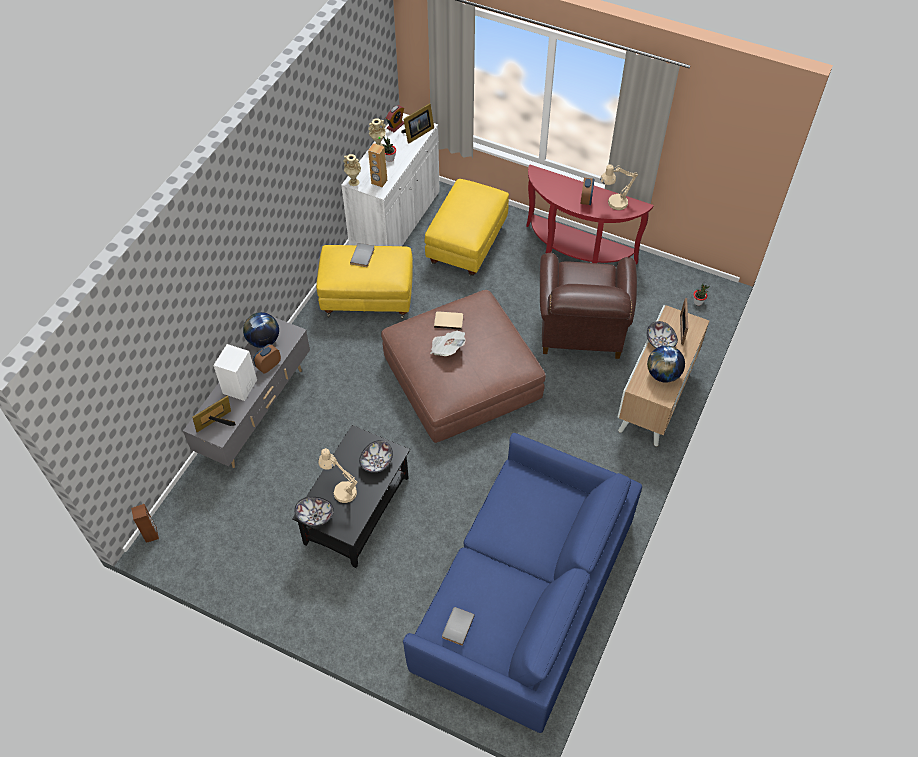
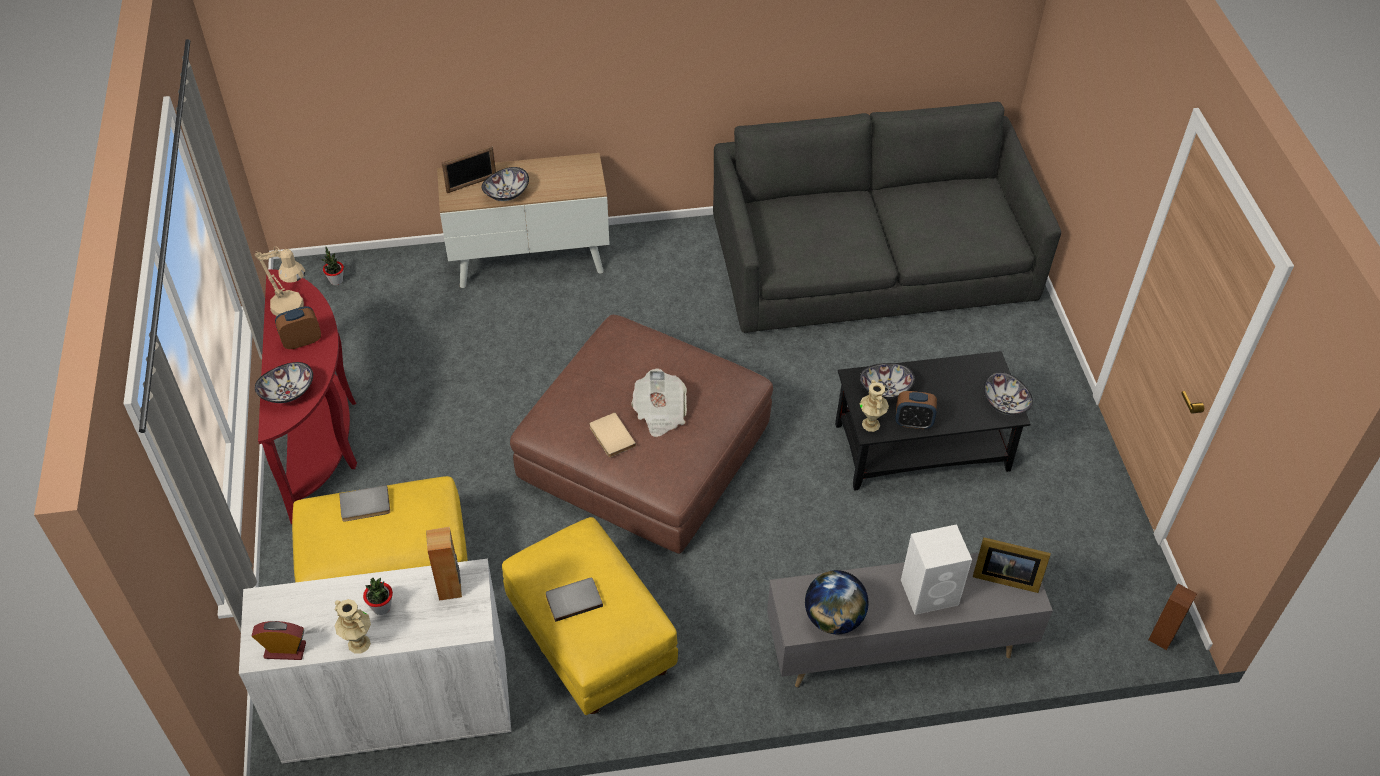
camera: 125 degrees left, 5 degrees down
alarm clock [253,344,281,374] -> alarm clock moved to [895,391,937,429]
beige table lamp [318,448,358,503] -> none
beige vase [343,154,361,186] -> beige vase moved to [860,380,889,432]
picture frame [402,103,434,144] -> none
blue sofa [403,433,642,733] -> grey sofa [713,102,1061,333]
grey book [442,607,475,646] -> grey book moved to [339,485,390,522]
brown armchair [540,252,637,359] -> none
globe [647,345,685,383] -> none
none -> bowl [255,362,313,403]

